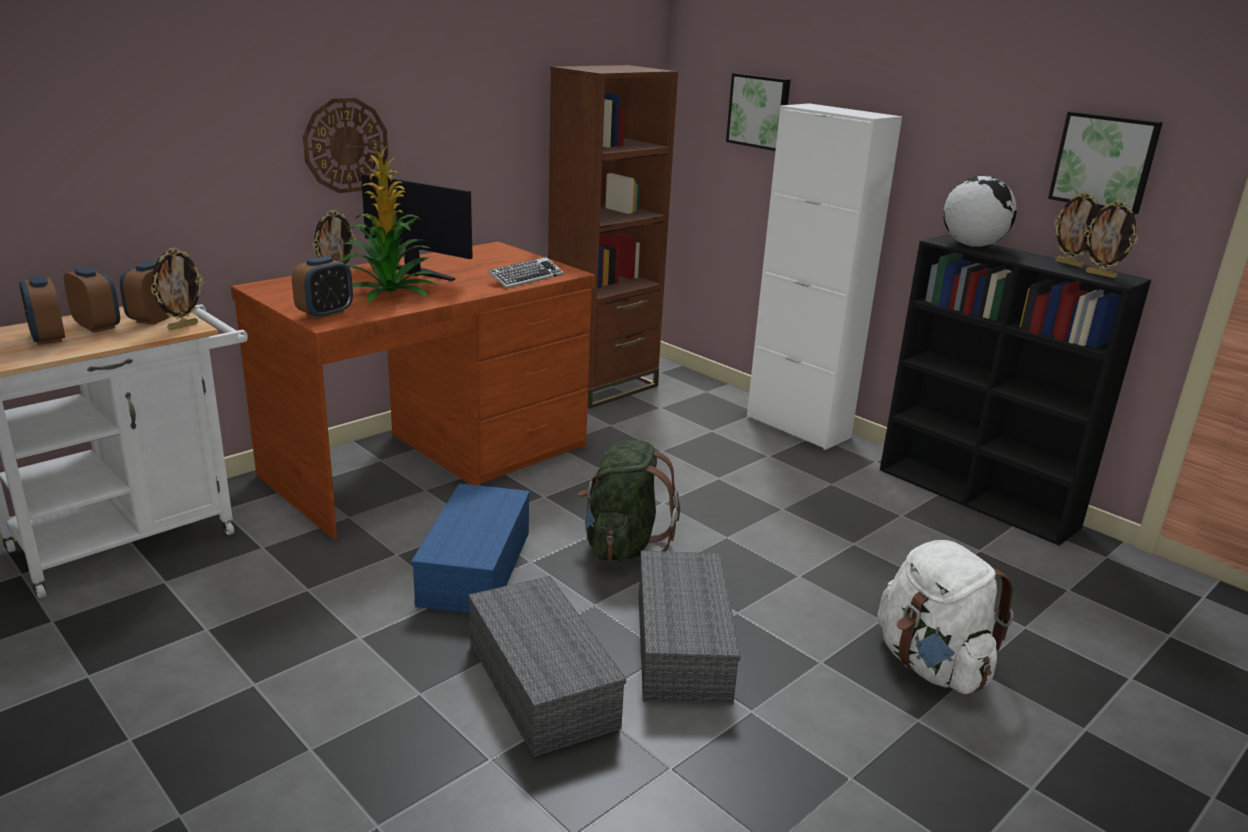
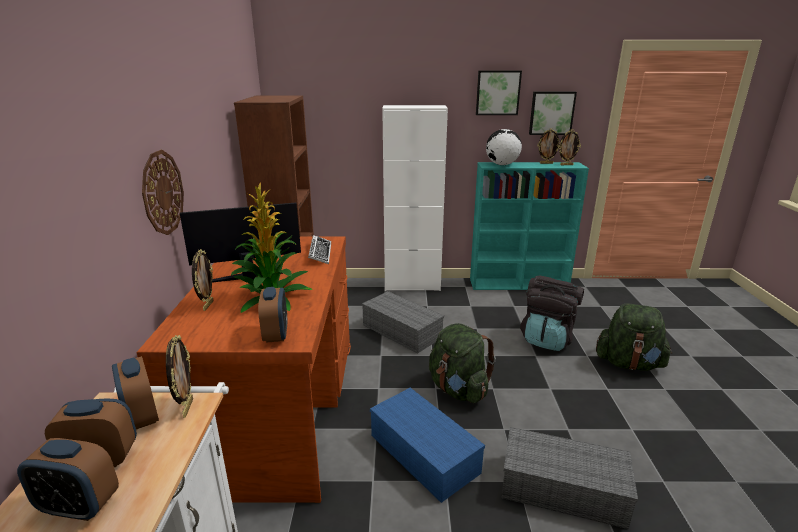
camera: 45 degrees left, 0 degrees up
grey storage box [639,551,741,705] -> grey storage box moved to [362,291,444,353]
picture [726,73,791,151] -> picture moved to [476,70,522,115]
white backpack [877,540,1013,694] -> green backpack [596,303,672,371]
black bookcase [880,234,1151,546] -> turquoise bookcase [470,162,589,290]
none -> black backpack [520,275,584,351]

